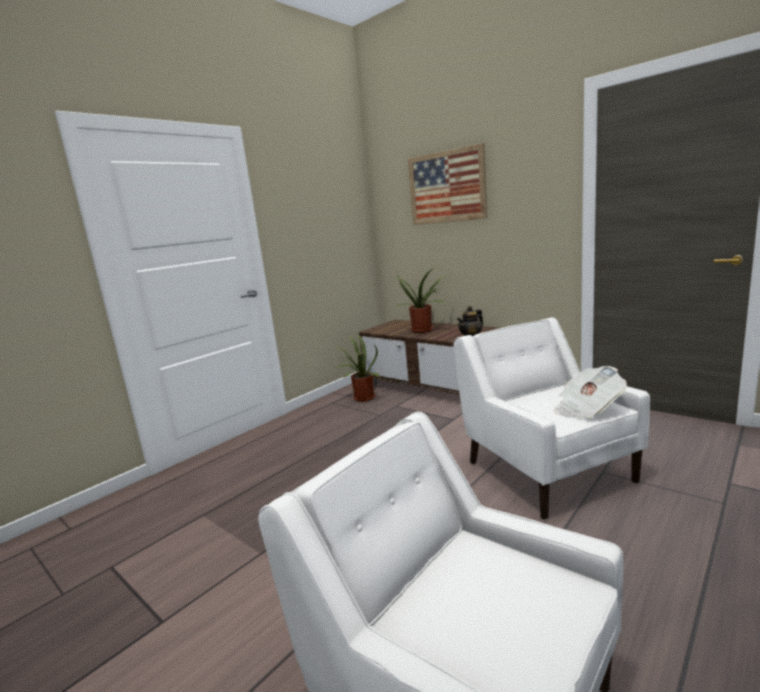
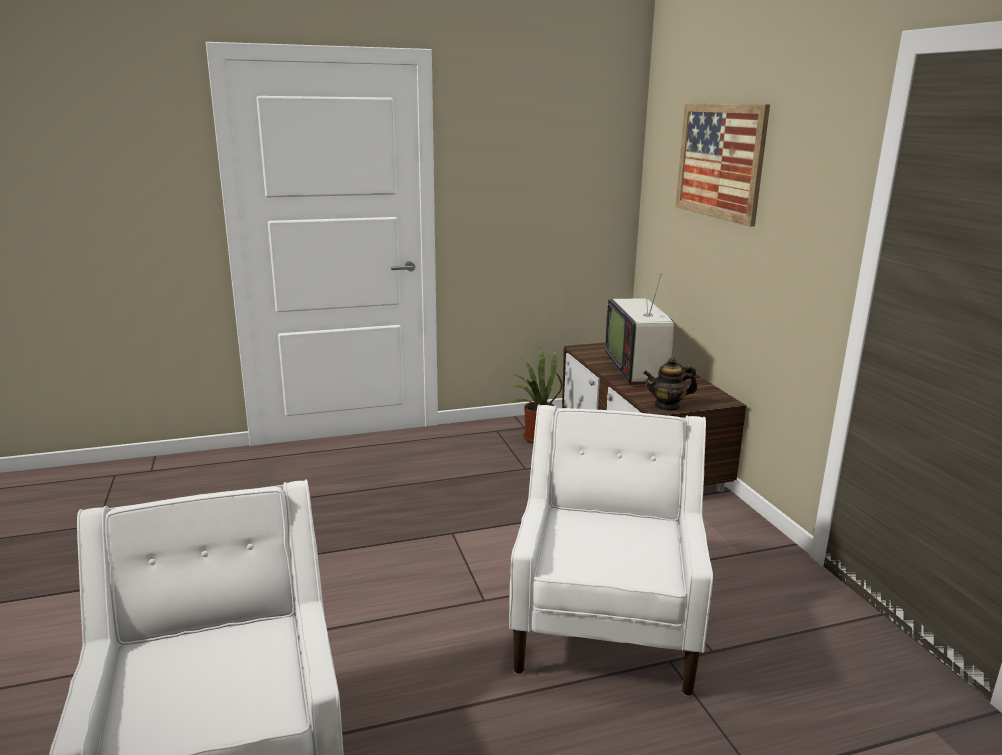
camera: 30 degrees right, 5 degrees up
potted plant [392,267,446,333] -> television [605,264,674,385]
newspaper [554,366,627,419] -> none

